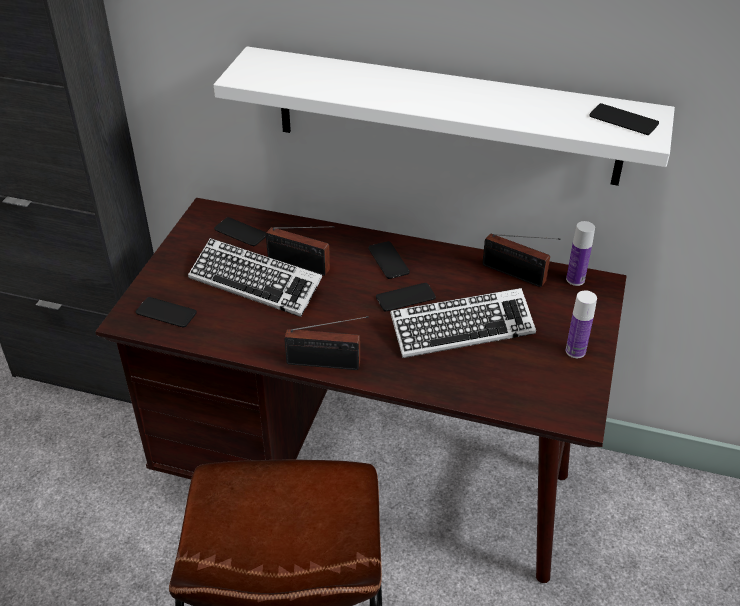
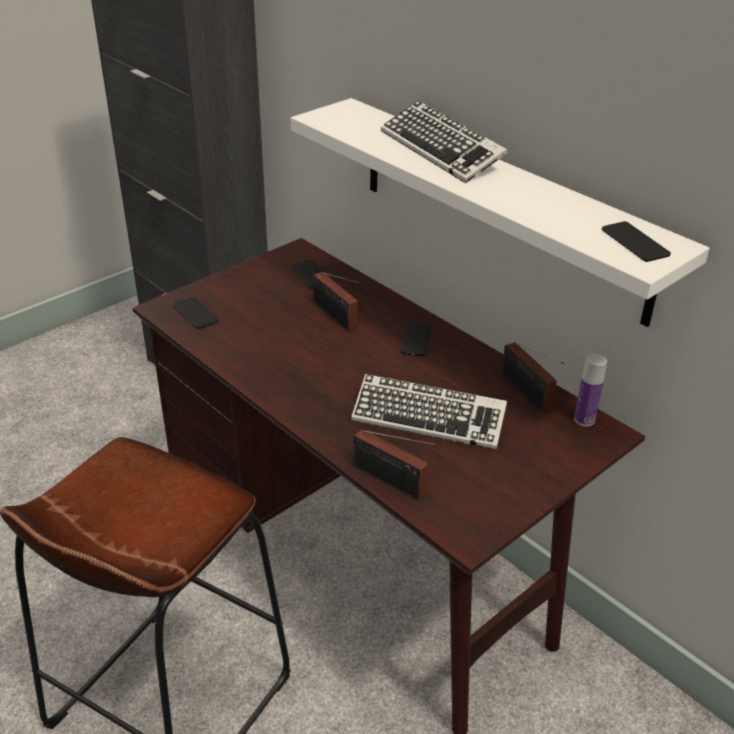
camera: 30 degrees right, 5 degrees down
keyboard [188,238,322,317] -> keyboard moved to [381,101,508,183]
radio [284,316,369,370] -> radio moved to [353,429,437,501]
phone [376,283,436,311] -> none
bottle [566,291,597,358] -> none

